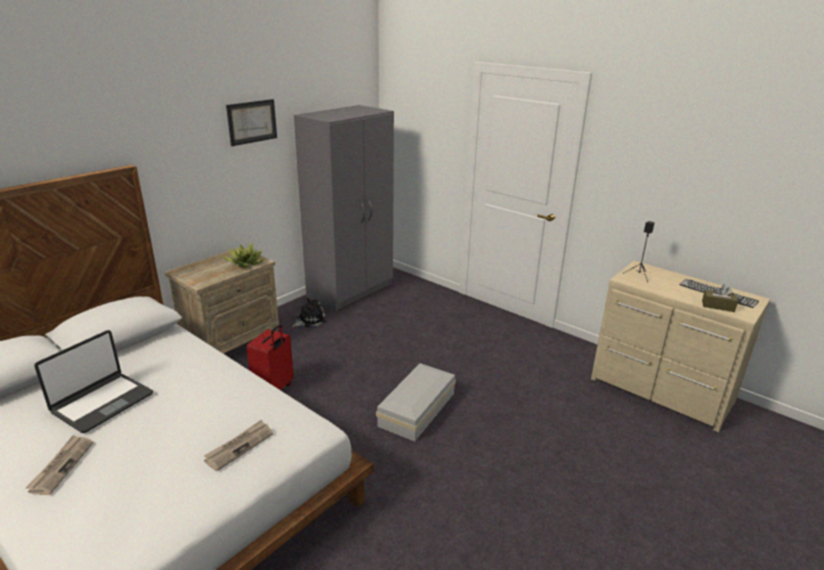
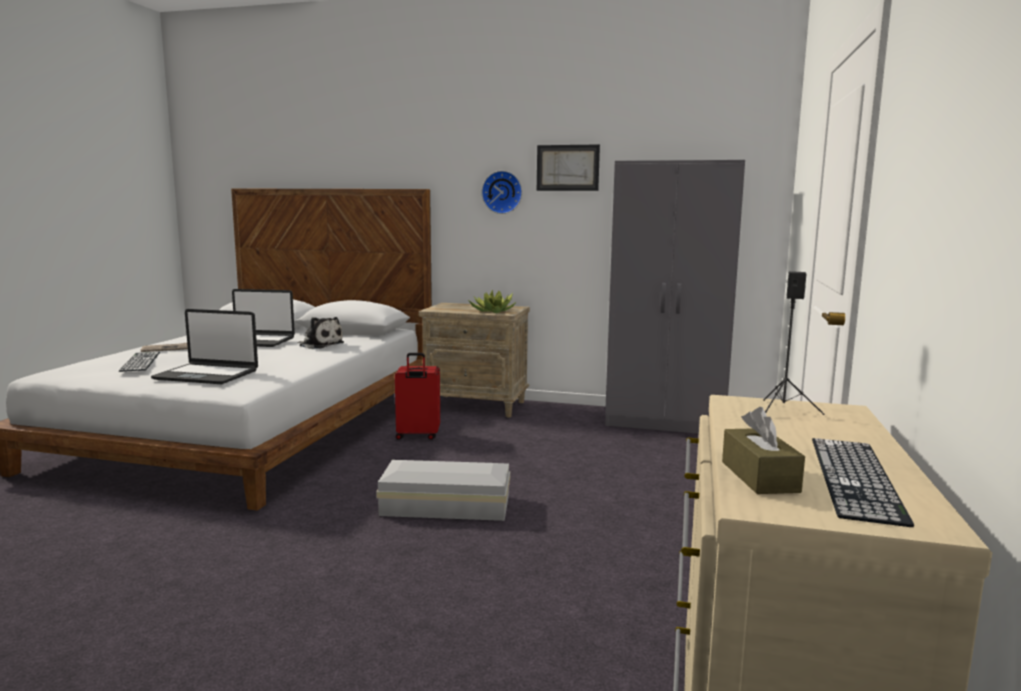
camera: 65 degrees right, 15 degrees down
newspaper [204,420,273,471] -> laptop [151,309,258,384]
plush toy [292,297,327,327] -> plush toy moved to [297,317,344,349]
none -> keyboard [119,351,160,372]
none -> wall clock [482,171,522,214]

